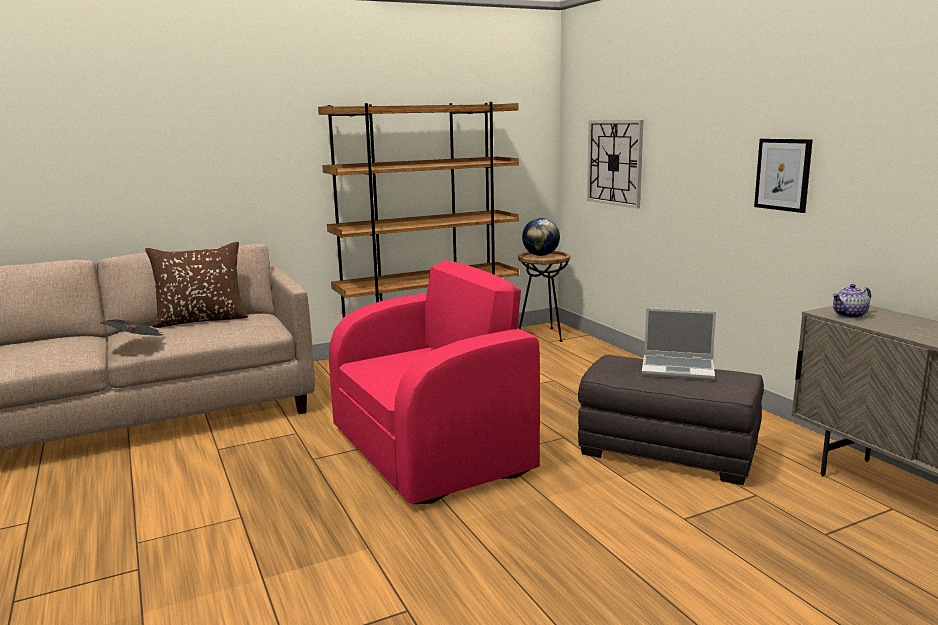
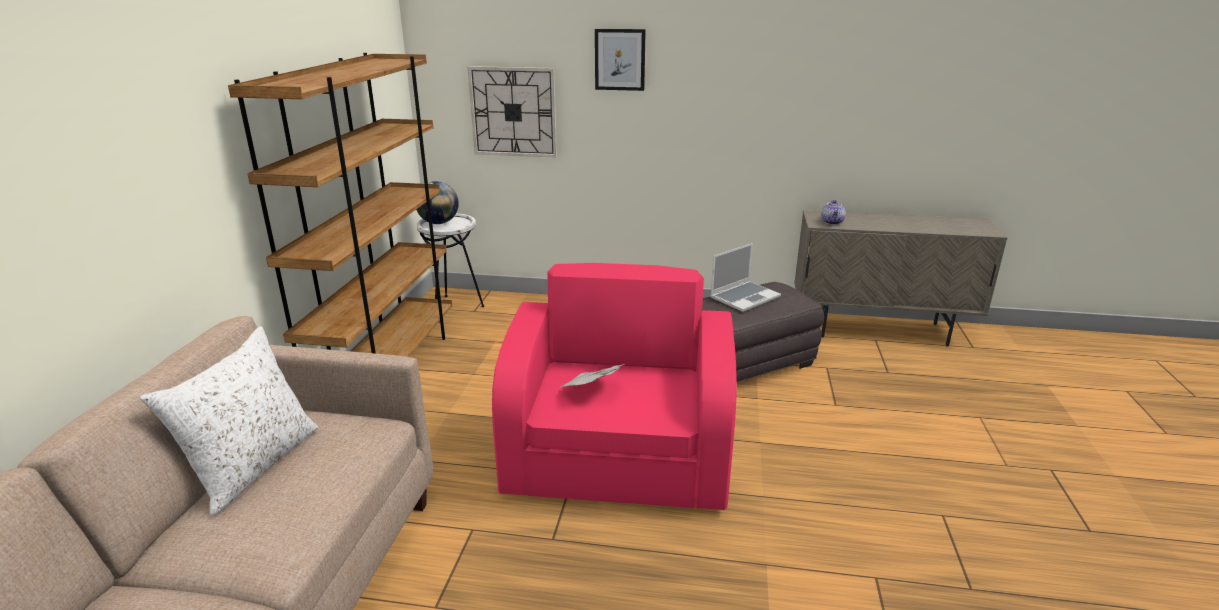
camera: 55 degrees left, 10 degrees up
newspaper [101,320,163,336] -> newspaper moved to [560,364,625,387]
brown pillow [145,242,248,328] -> white pillow [140,326,318,516]
brown side table [518,251,570,342] -> white side table [417,213,484,307]
picture [754,139,813,213] -> picture moved to [595,29,646,91]

